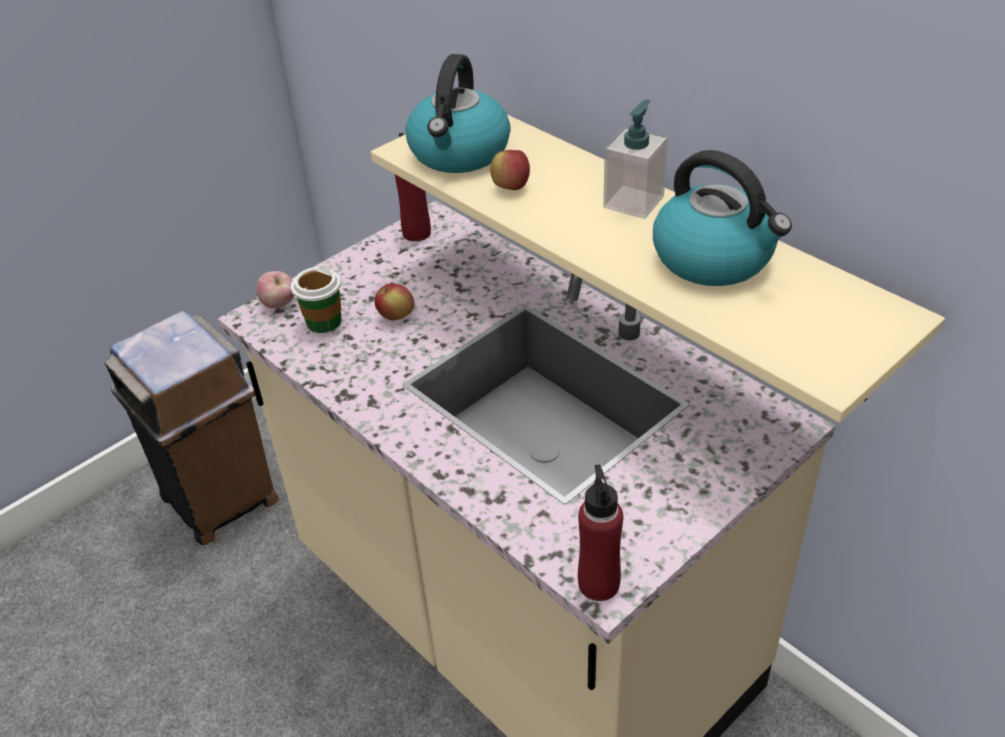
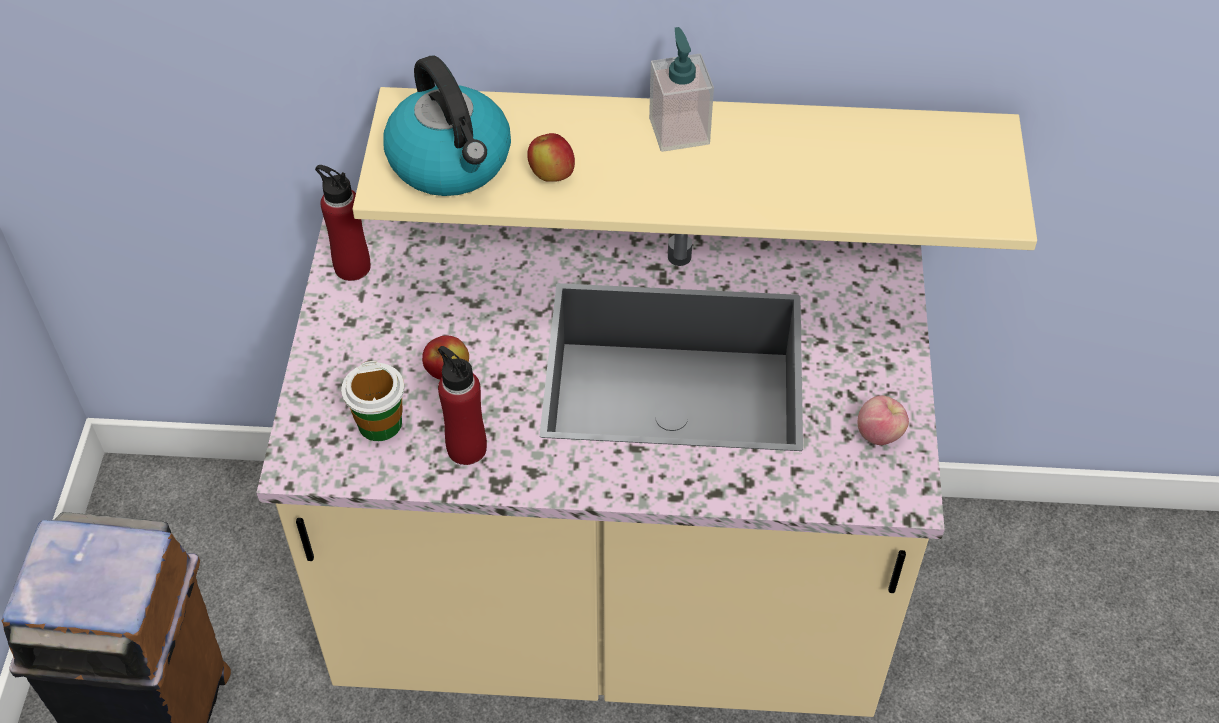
camera: 45 degrees left, 10 degrees up
apple [257,271,294,308] -> apple moved to [857,396,909,445]
red bottle [578,465,623,601] -> red bottle moved to [438,346,487,465]
kettle [653,150,792,286] -> none

